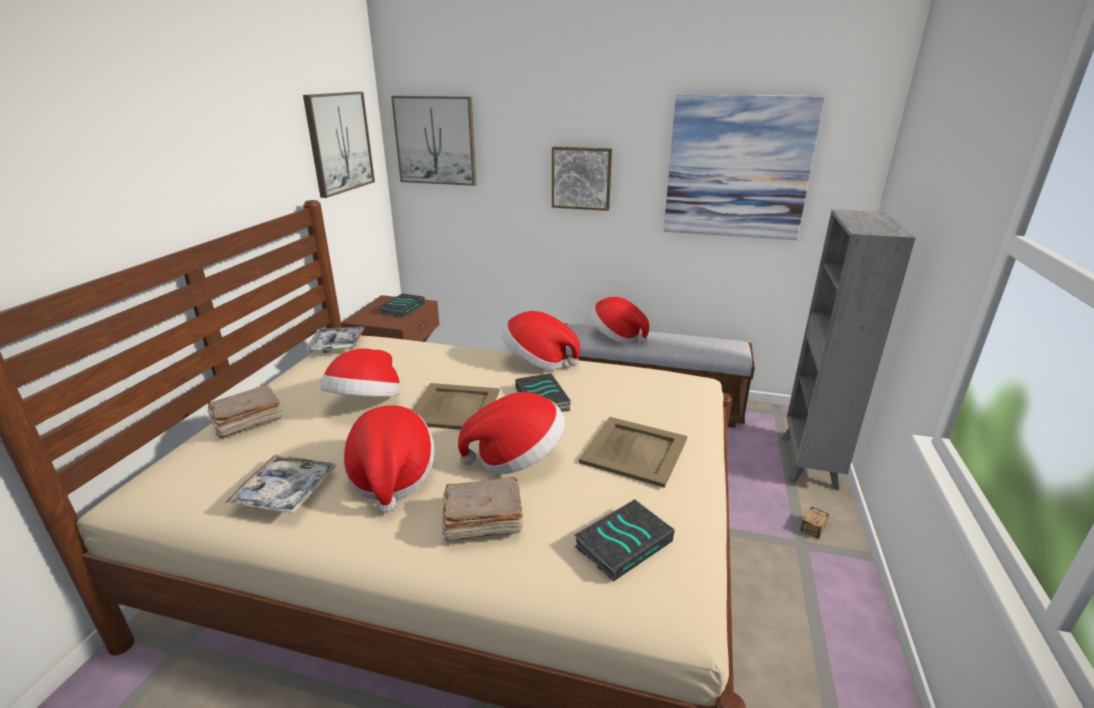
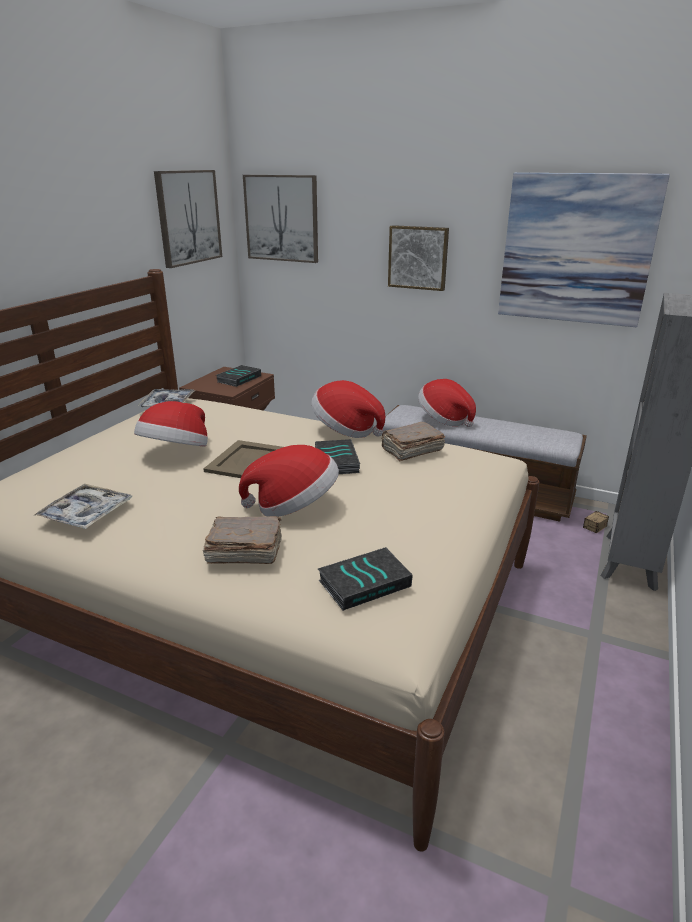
camera: 10 degrees right, 0 degrees up
brown book [208,385,282,439] -> brown book moved to [381,422,445,461]
hat [343,405,435,513] -> none
beige tray [579,417,687,488] -> none
storage box [801,507,829,538] -> storage box moved to [583,511,609,533]

